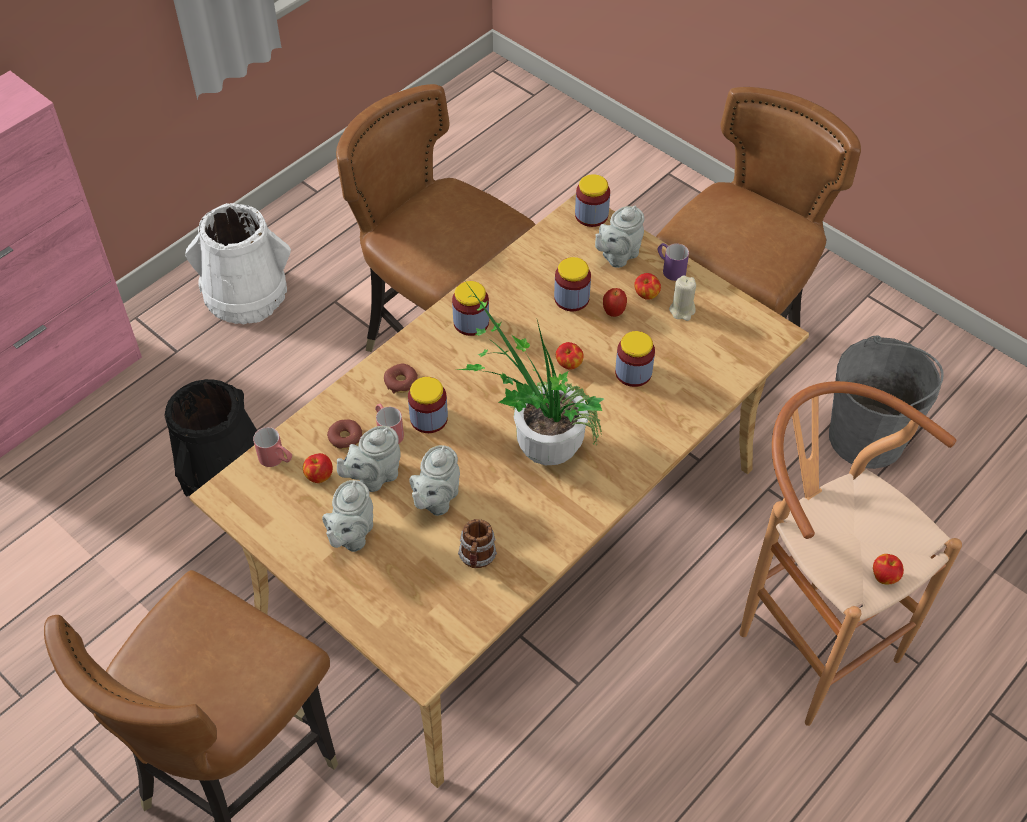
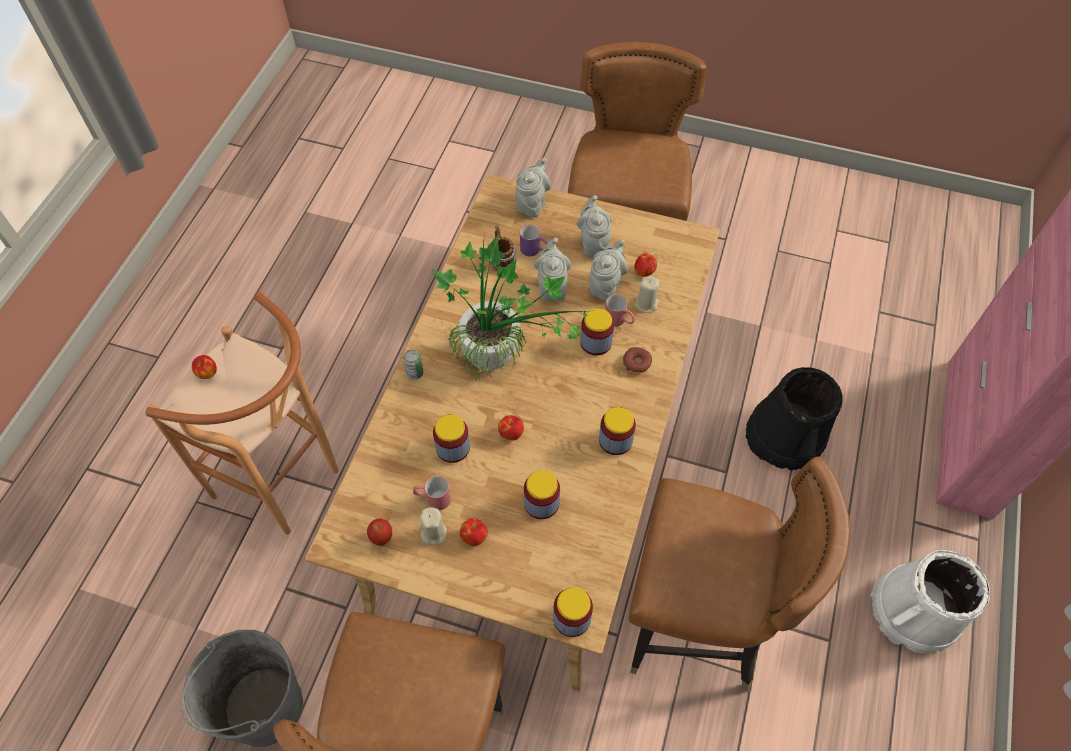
camera: 155 degrees right, 5 degrees up
red mug [253,427,292,467] -> red mug moved to [413,476,451,510]
donut [327,419,362,449] -> beige candle [634,276,659,313]
grey teapot [595,206,644,268] -> grey teapot moved to [515,158,551,217]
apple [603,288,627,317] -> apple moved to [367,519,392,546]
purple mug [657,243,689,281] -> purple mug moved to [520,225,548,256]
none -> can [403,350,423,380]

